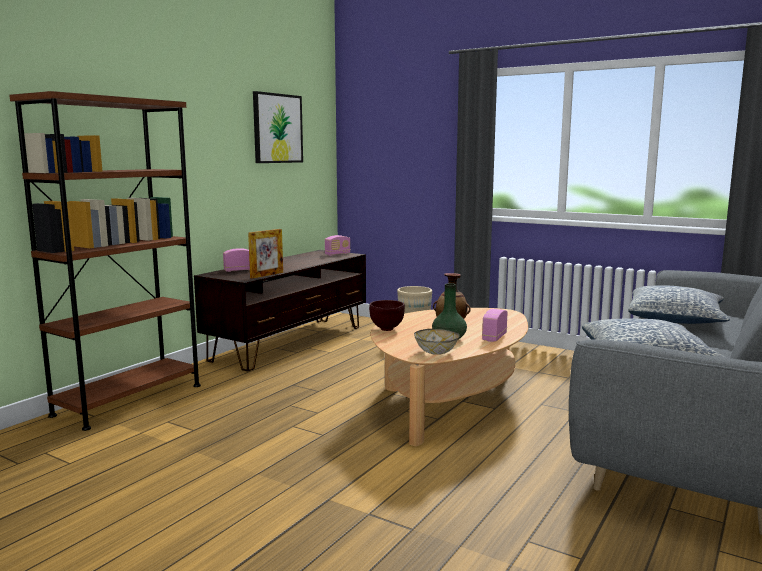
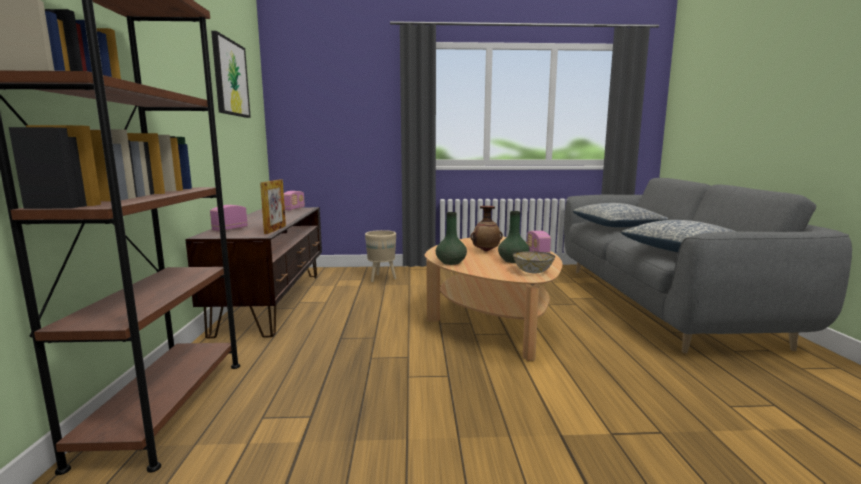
camera: 35 degrees left, 0 degrees up
brown bowl [369,300,405,331] -> green vase [435,212,467,265]

